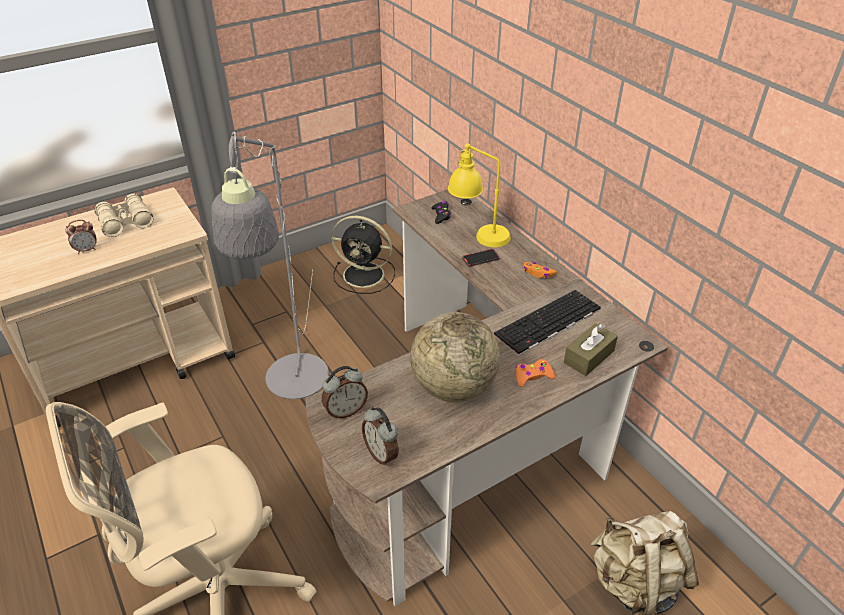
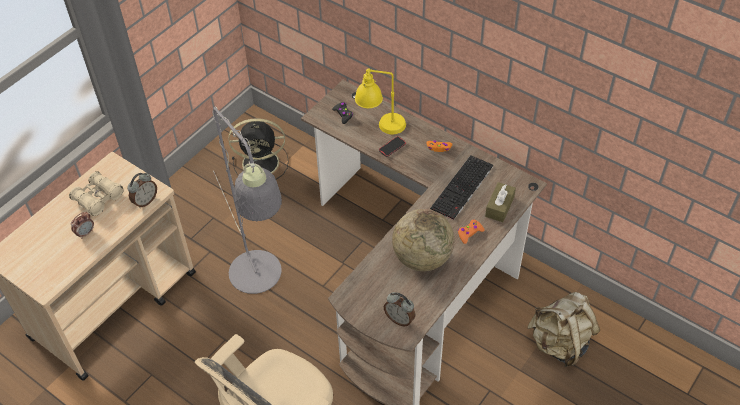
camera: 20 degrees left, 10 degrees up
alarm clock [322,366,368,419] -> alarm clock moved to [127,173,157,208]

